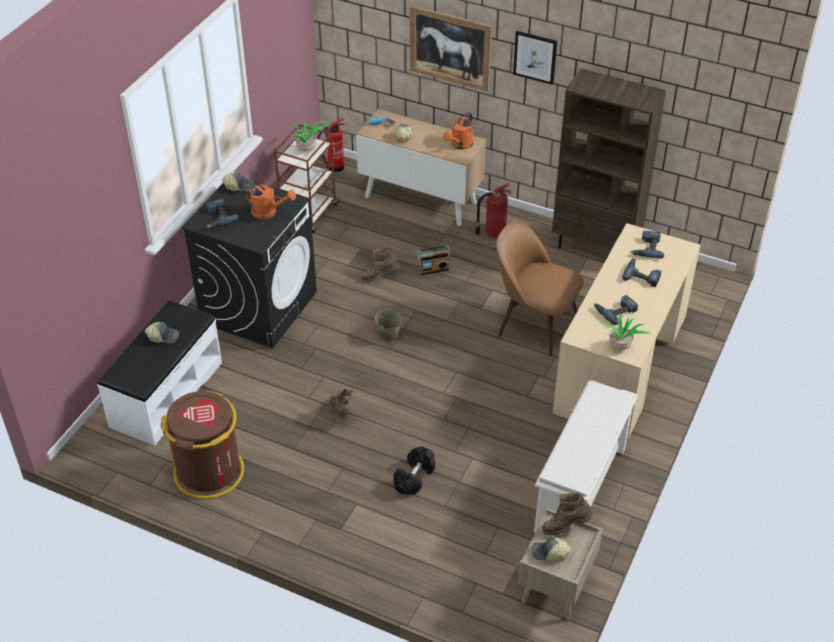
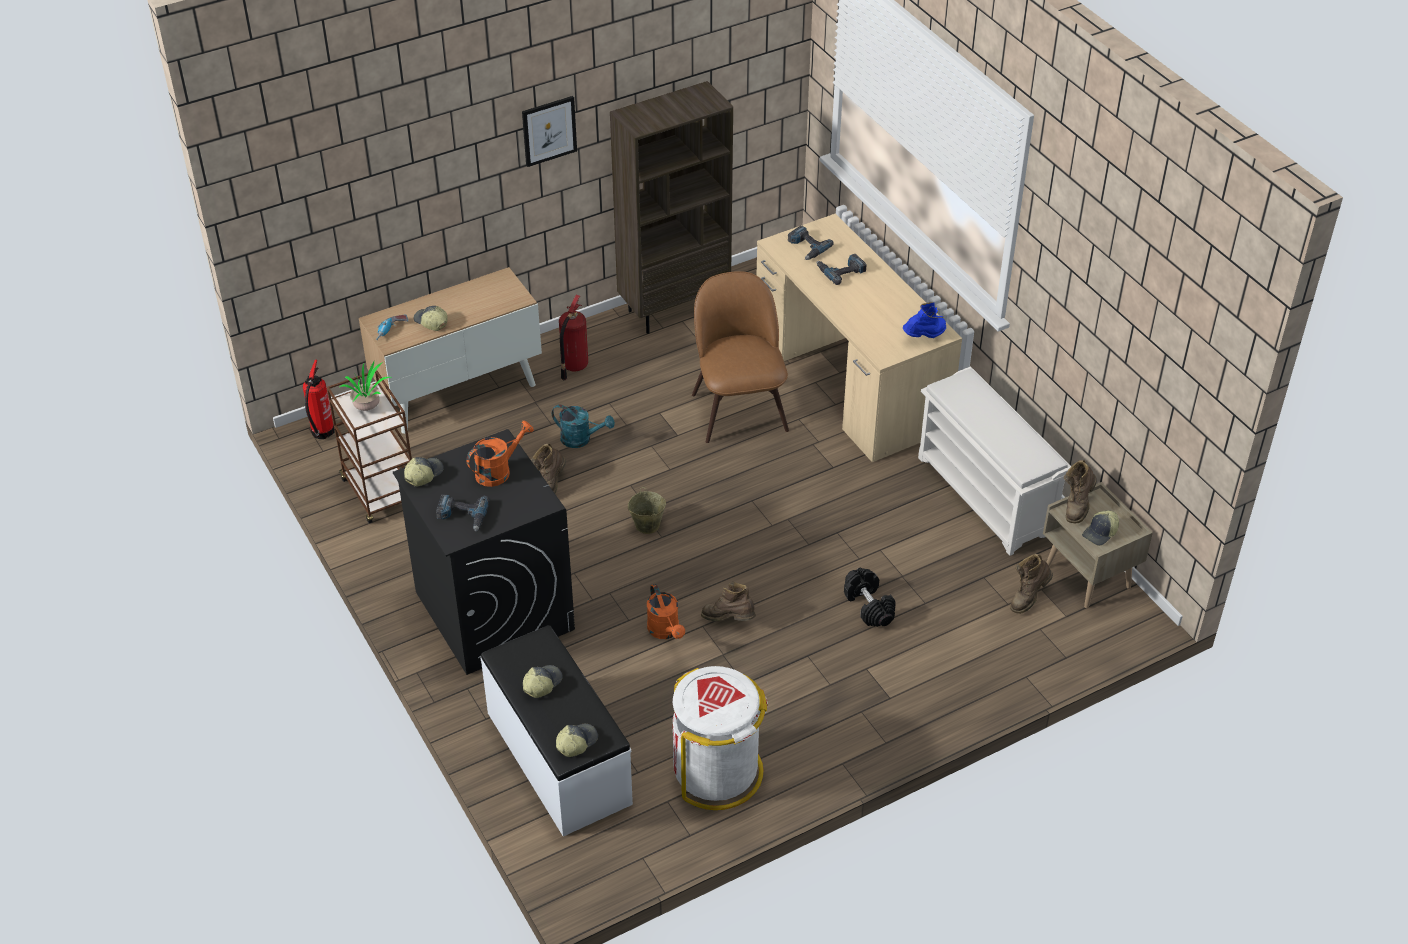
camera: 55 degrees left, 0 degrees up
brown trash can [161,391,244,499] -> white trash can [673,666,768,810]
picture [410,5,492,92] -> none
radio [417,245,450,275] -> turquoise watering can [552,404,615,448]
orange watering can [443,112,473,150] -> orange watering can moved to [647,584,685,639]
brown chair [496,221,584,356] -> brown chair turned 105 degrees clockwise [692,271,789,443]
power drill [594,295,638,325] -> none
potted plant [603,314,650,350] -> blue boot [903,302,946,338]
none -> cap [556,724,598,757]
none -> brown boot [1010,554,1053,614]

